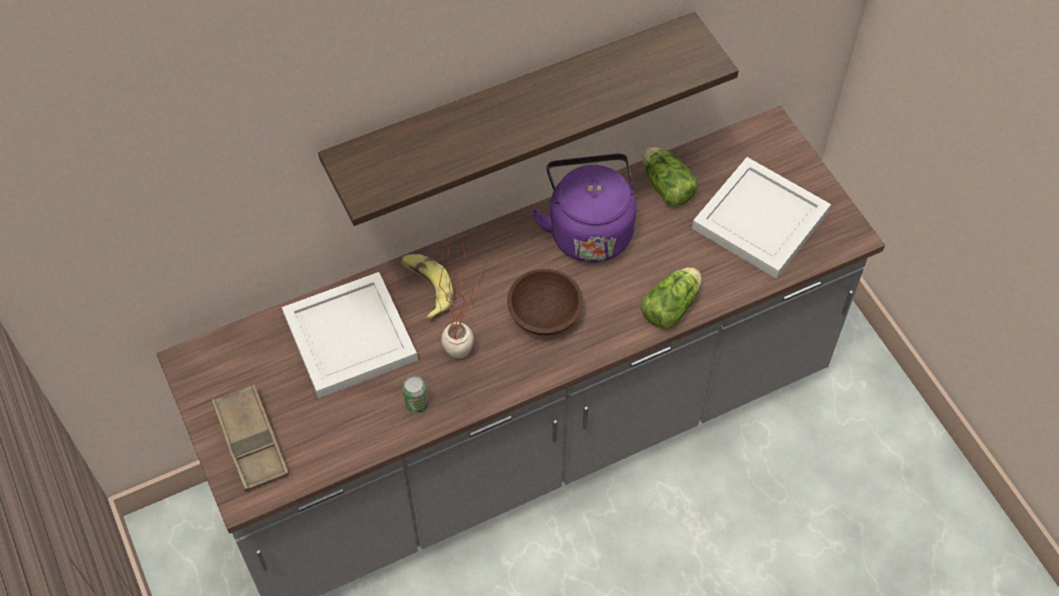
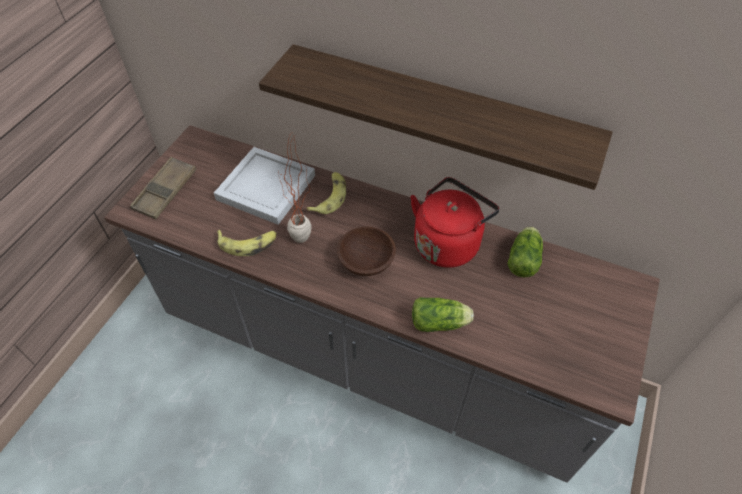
camera: 50 degrees right, 5 degrees down
can [403,376,428,414] -> banana [217,230,277,256]
purple kettle [531,154,636,263] -> red kettle [410,177,499,268]
white tray [692,157,831,279] -> none

